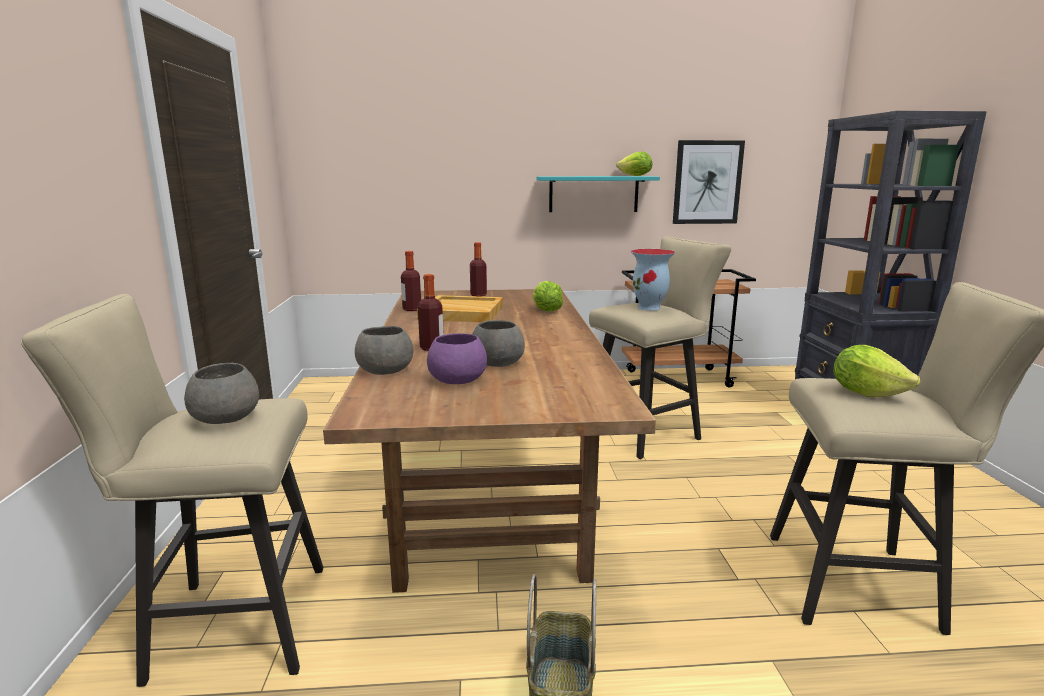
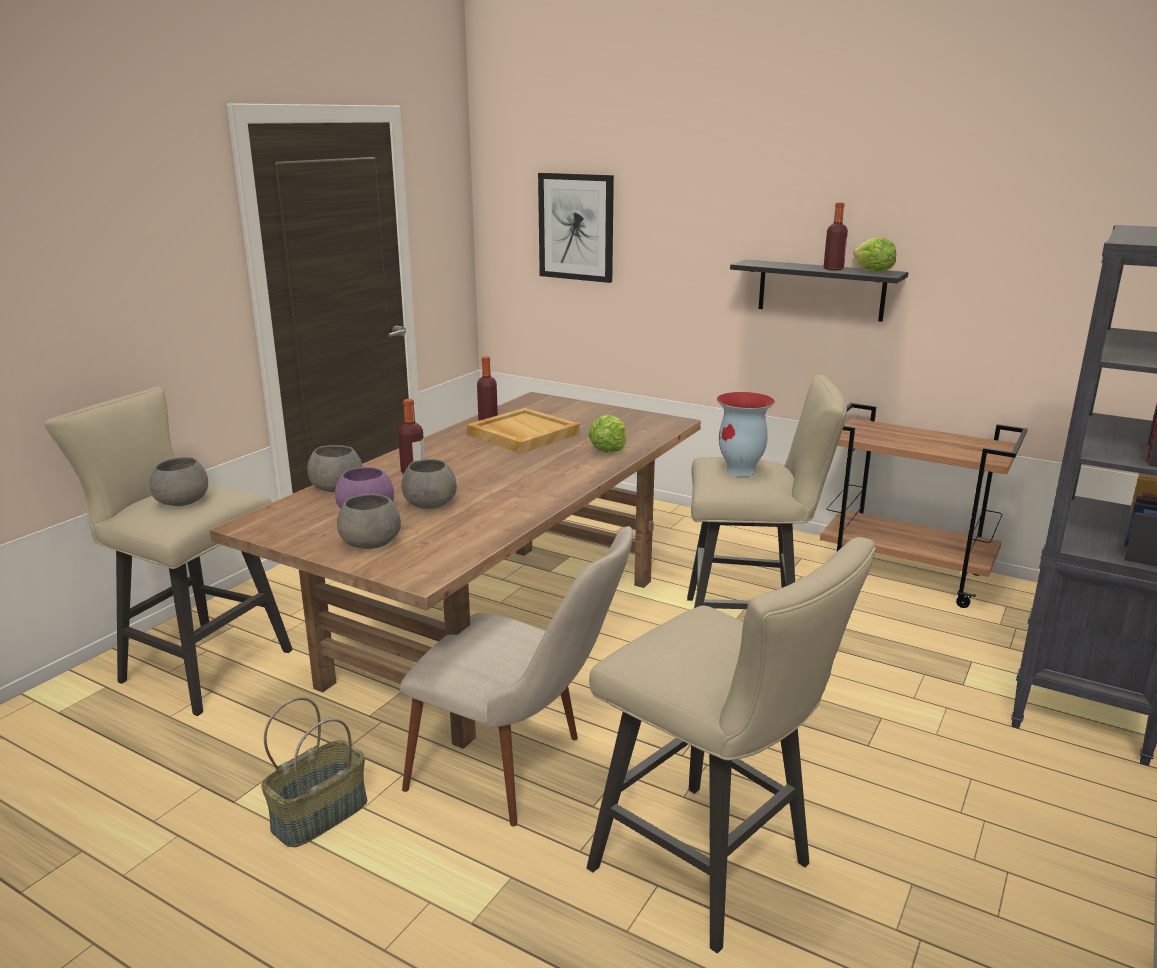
camera: 35 degrees right, 5 degrees up
bottle [470,242,487,297] -> bottle moved to [823,202,848,270]
turquoise shelf [537,176,660,212] -> black shelf [730,259,908,322]
picture [673,140,745,224] -> picture moved to [538,173,614,283]
lettuce [833,345,920,397] -> none
none -> grey bowl [337,494,401,549]
none -> beige chair [400,526,633,827]

